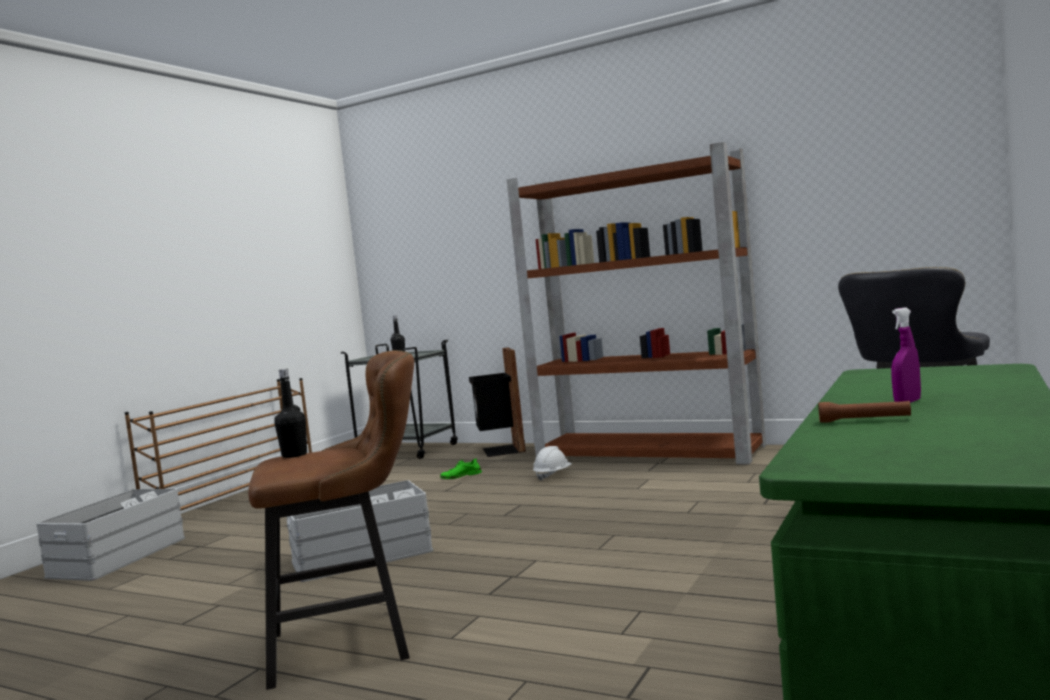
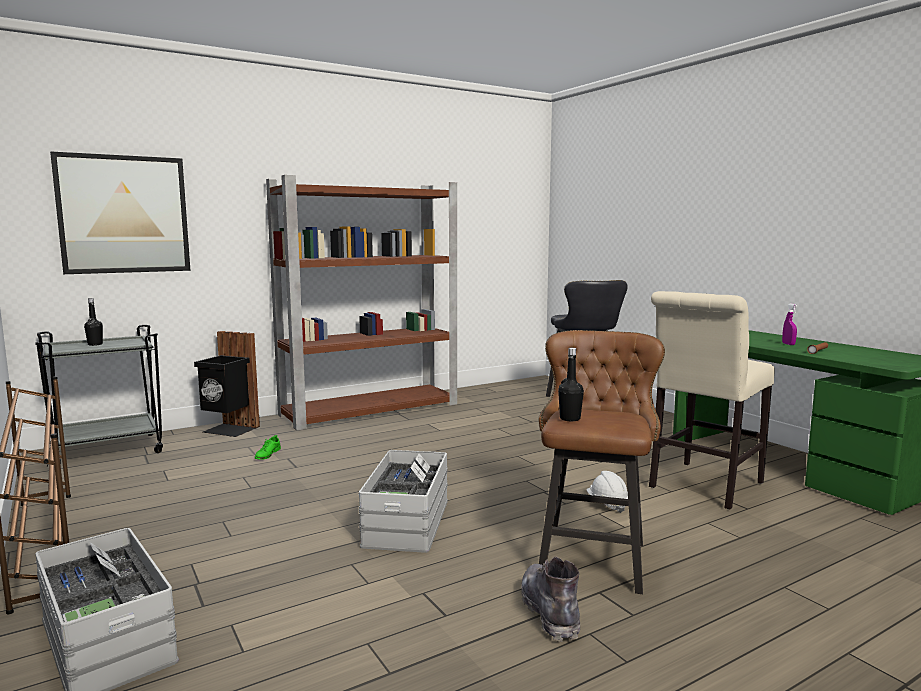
camera: 60 degrees left, 5 degrees up
white hard hat [533,446,572,481] -> white hard hat moved to [586,471,628,513]
none -> picture [50,151,190,274]
none -> grey boot [521,557,580,642]
none -> beige stool [649,291,775,509]

